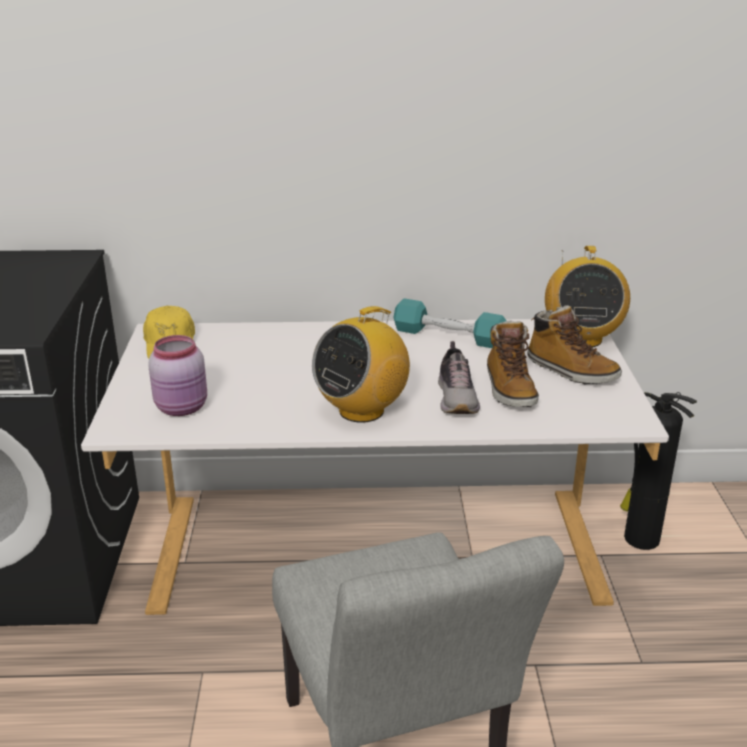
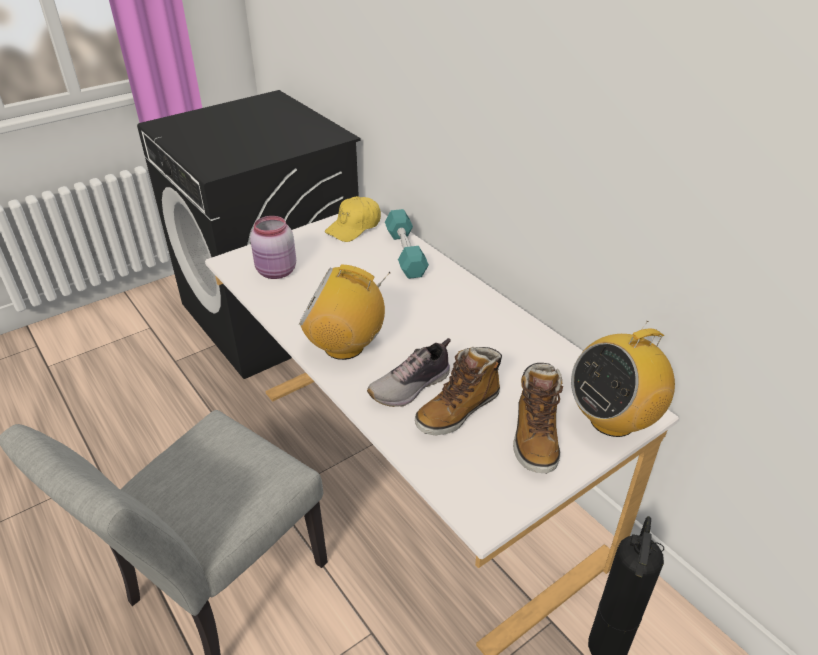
camera: 55 degrees right, 10 degrees up
turquoise dumbbell [393,298,506,348] -> turquoise dumbbell moved to [385,209,429,279]

